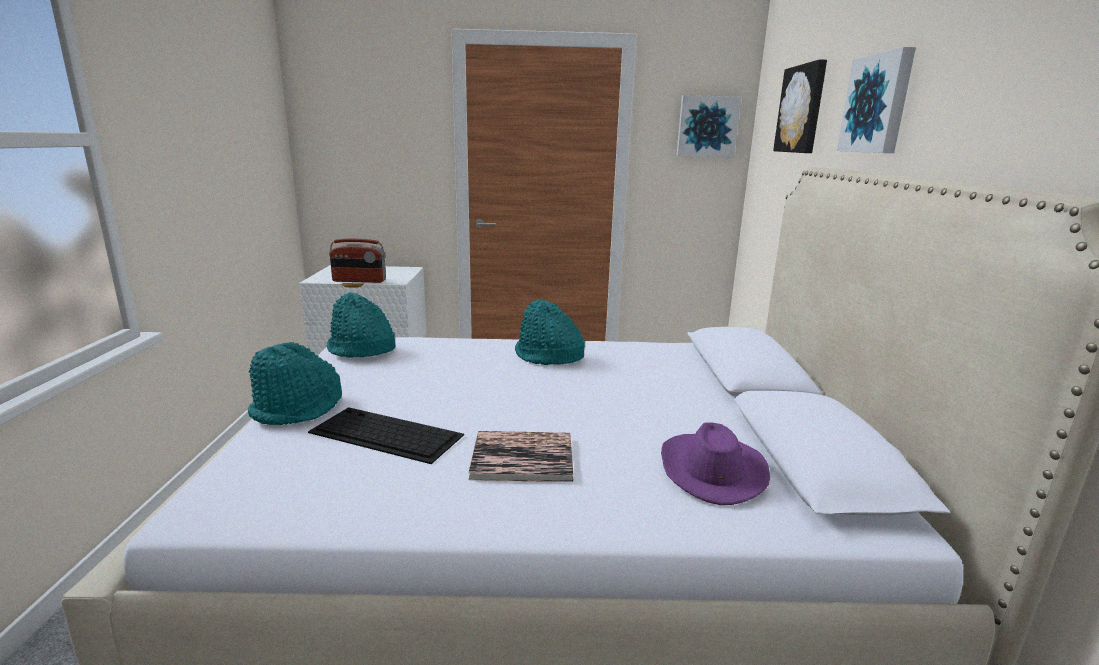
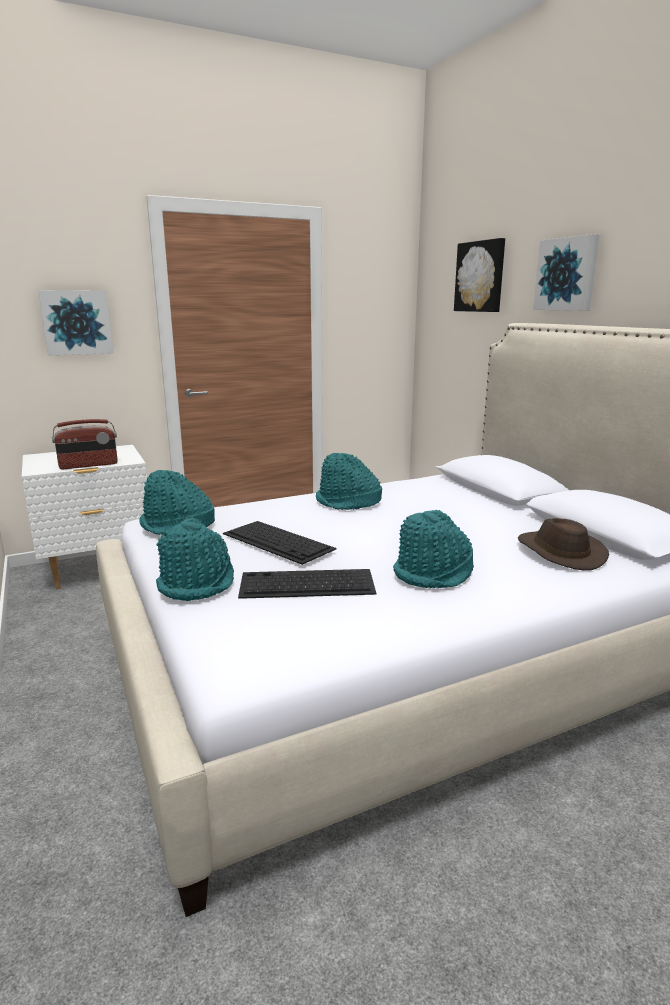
camera: 25 degrees left, 0 degrees up
book [468,431,574,482] -> turquoise hat [393,510,474,588]
purple hat [661,422,770,505] -> brown hat [518,518,609,570]
picture [676,95,741,157] -> picture moved to [38,290,113,356]
none -> keyboard [223,521,337,565]

